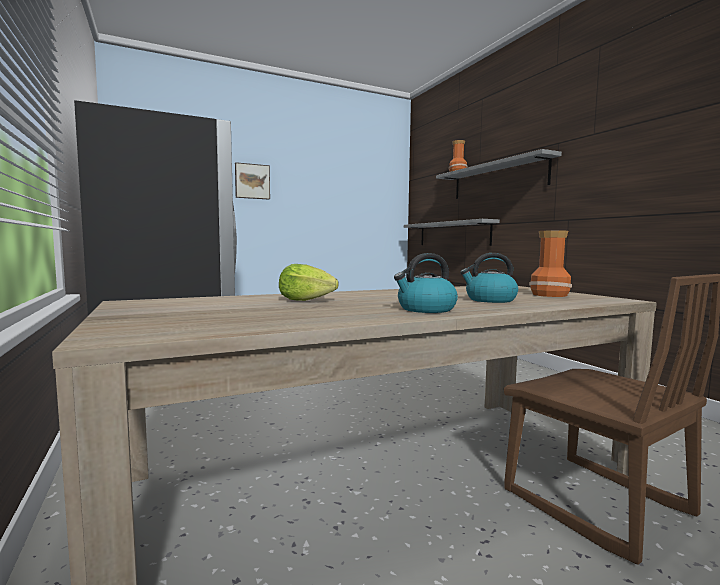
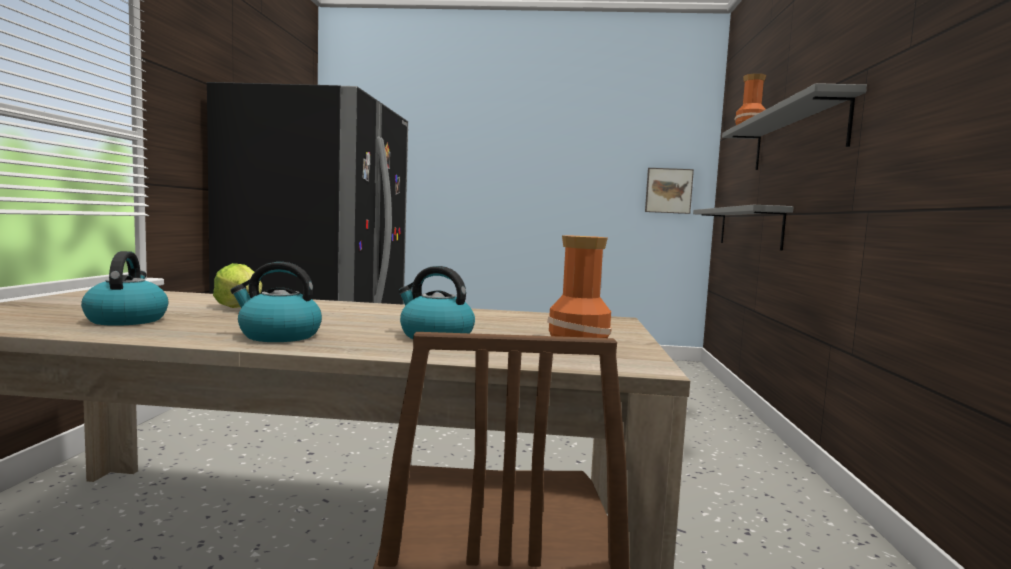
camera: 30 degrees right, 0 degrees up
picture [235,162,270,200] -> picture moved to [645,168,694,214]
none -> kettle [81,251,168,326]

